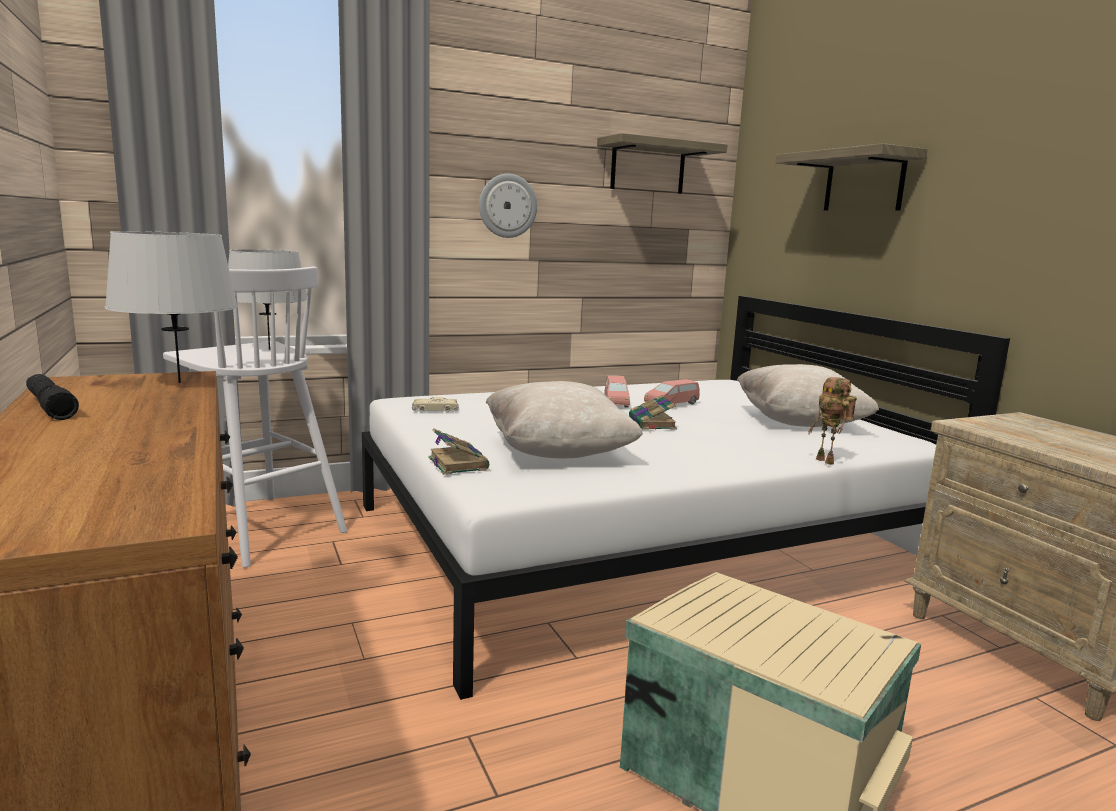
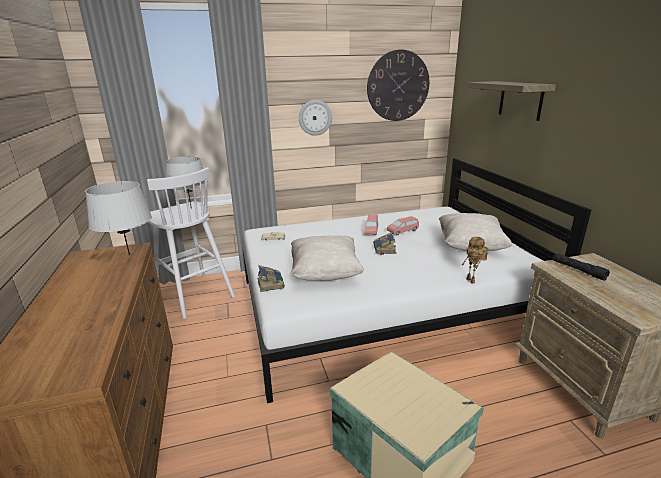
camera: 10 degrees right, 10 degrees up
black flashlight [26,374,79,420] -> black flashlight moved to [553,254,610,281]
shelf [597,133,728,194] -> wall clock [367,50,429,121]

